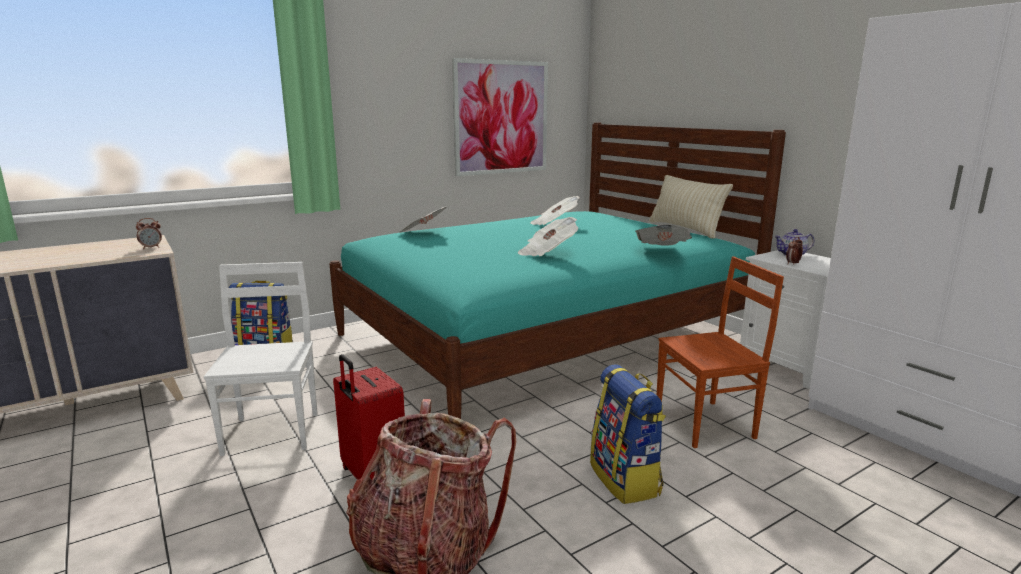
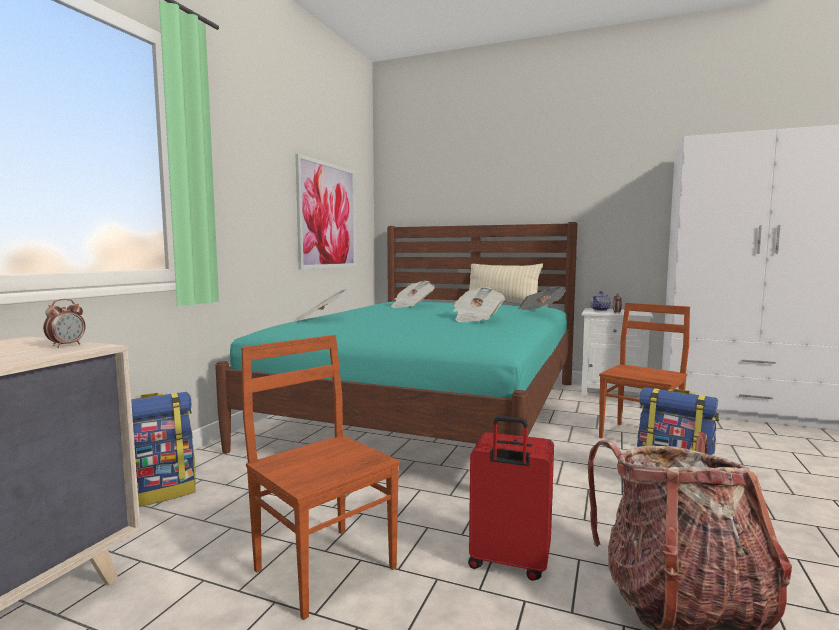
camera: 35 degrees left, 10 degrees down
white chair [204,262,318,456] -> brown chair [241,335,400,620]

